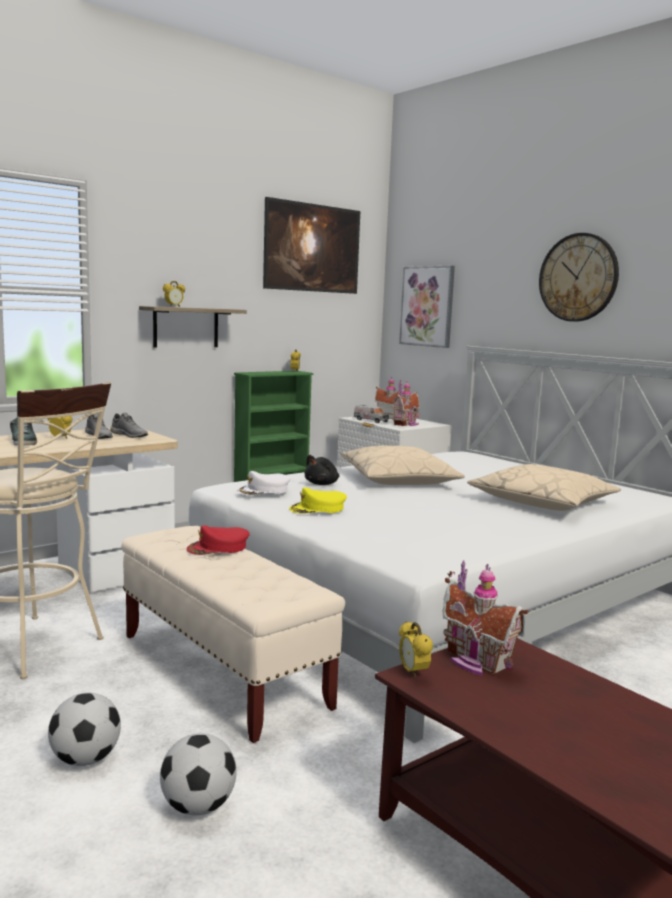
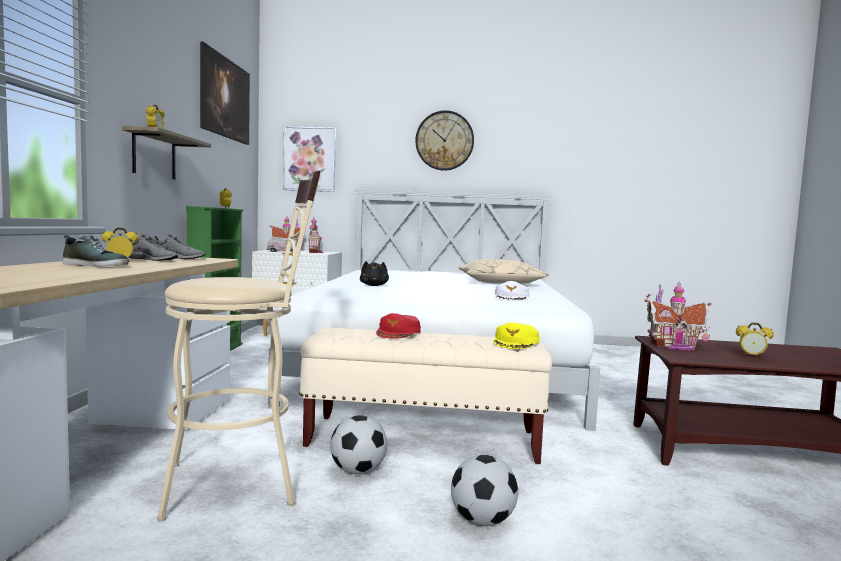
camera: 45 degrees left, 5 degrees down
football [160,733,237,816] -> football moved to [330,415,387,474]
white cap [237,471,291,495] -> white cap moved to [495,281,529,301]
yellow cap [289,487,347,514] -> yellow cap moved to [494,322,540,349]
beige pillow [341,446,465,485] -> none
alarm clock [399,622,433,679] -> alarm clock moved to [736,323,774,358]

